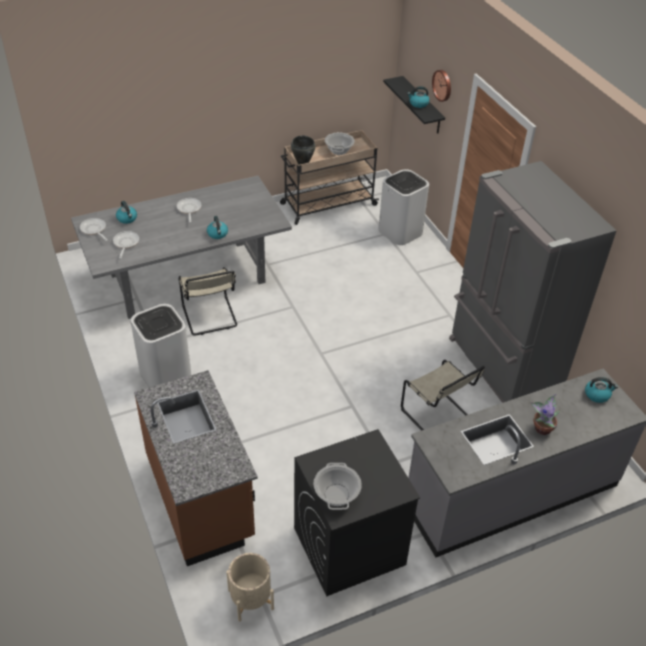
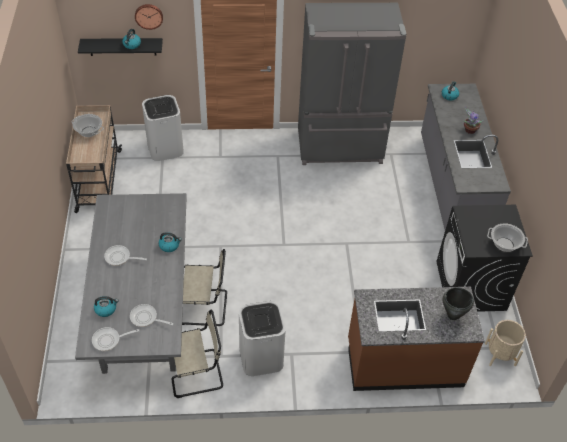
camera: 70 degrees left, 5 degrees up
black cooking pot [291,136,316,165] -> black cooking pot moved to [443,287,474,320]
beige chair [401,360,485,431] -> beige chair moved to [171,310,223,398]

